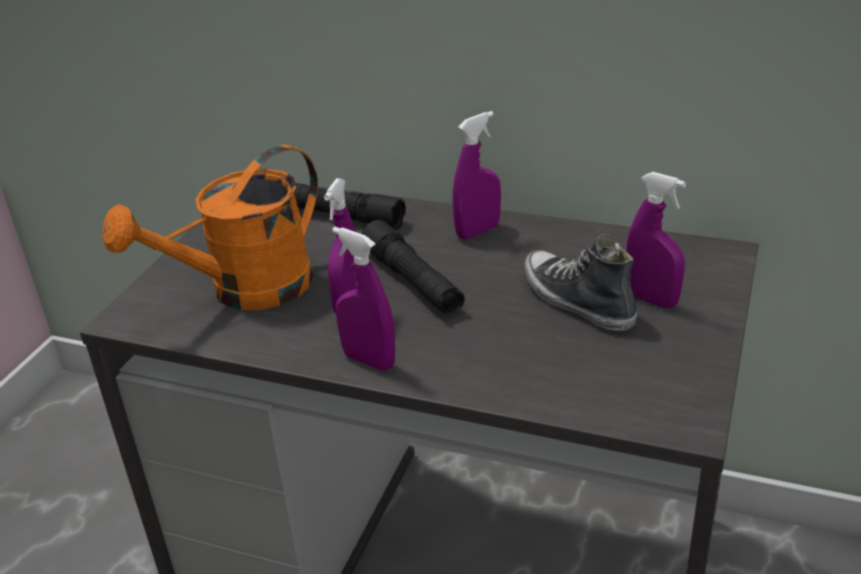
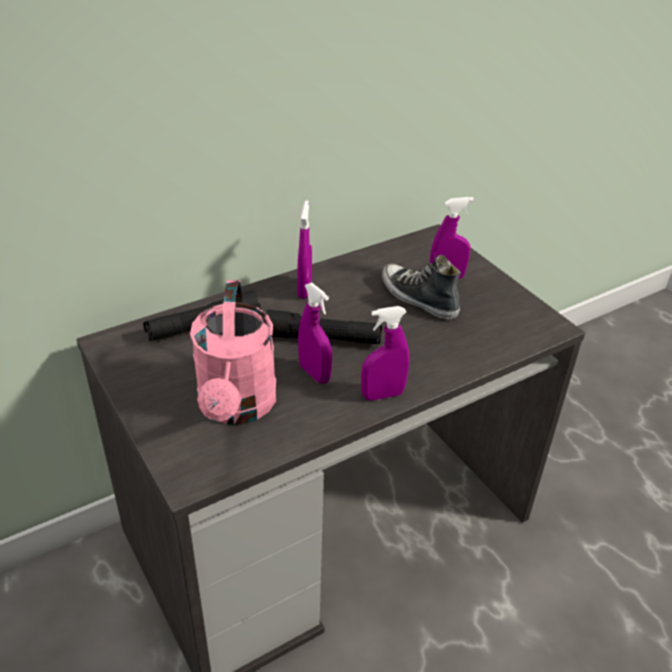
camera: 55 degrees left, 5 degrees up
orange watering can [102,145,318,310] -> pink watering can [190,280,277,425]
shoe [524,234,637,331] -> shoe turned 45 degrees clockwise [382,255,461,319]

